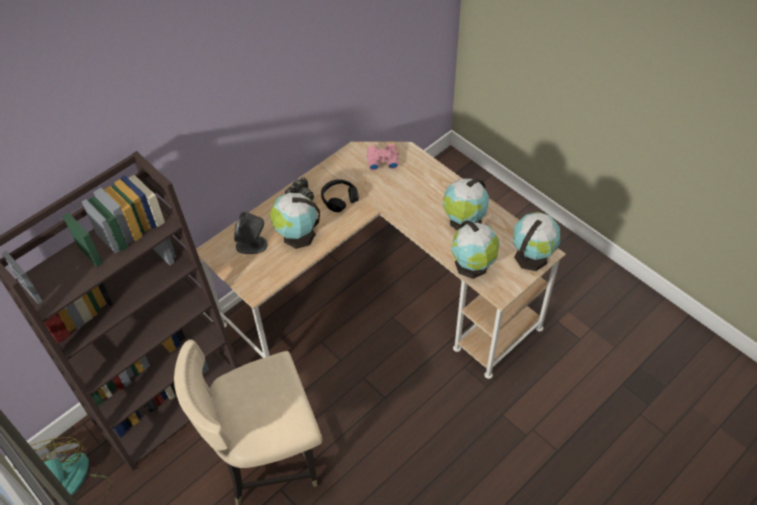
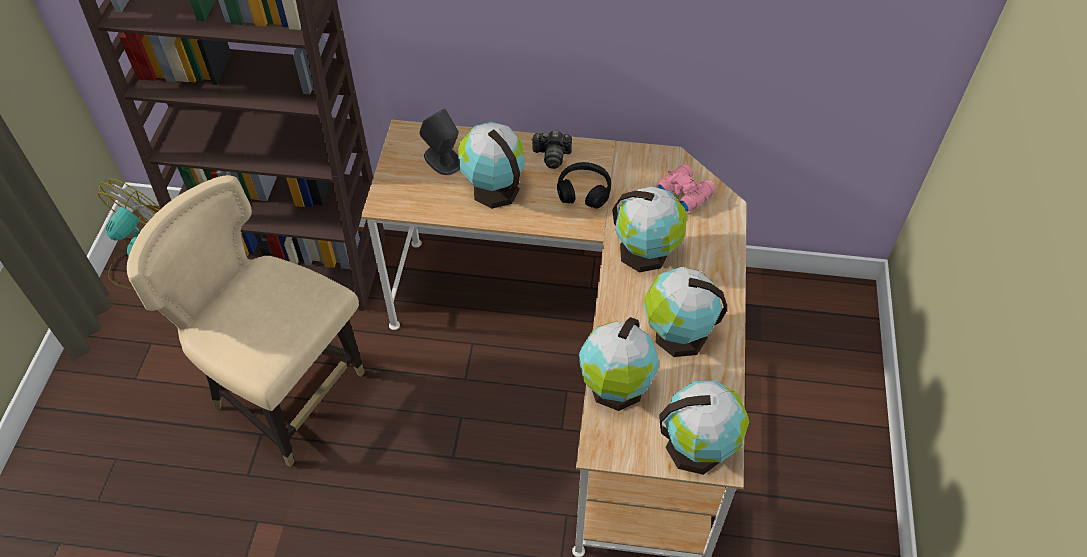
camera: 50 degrees right, 0 degrees up
none -> globe [612,187,687,272]

